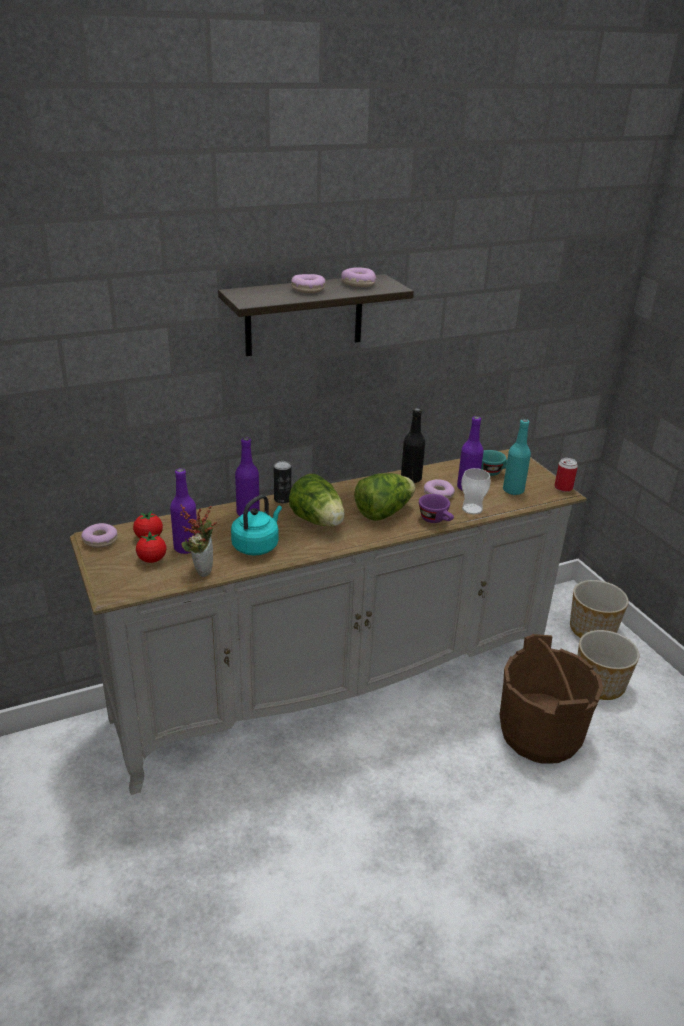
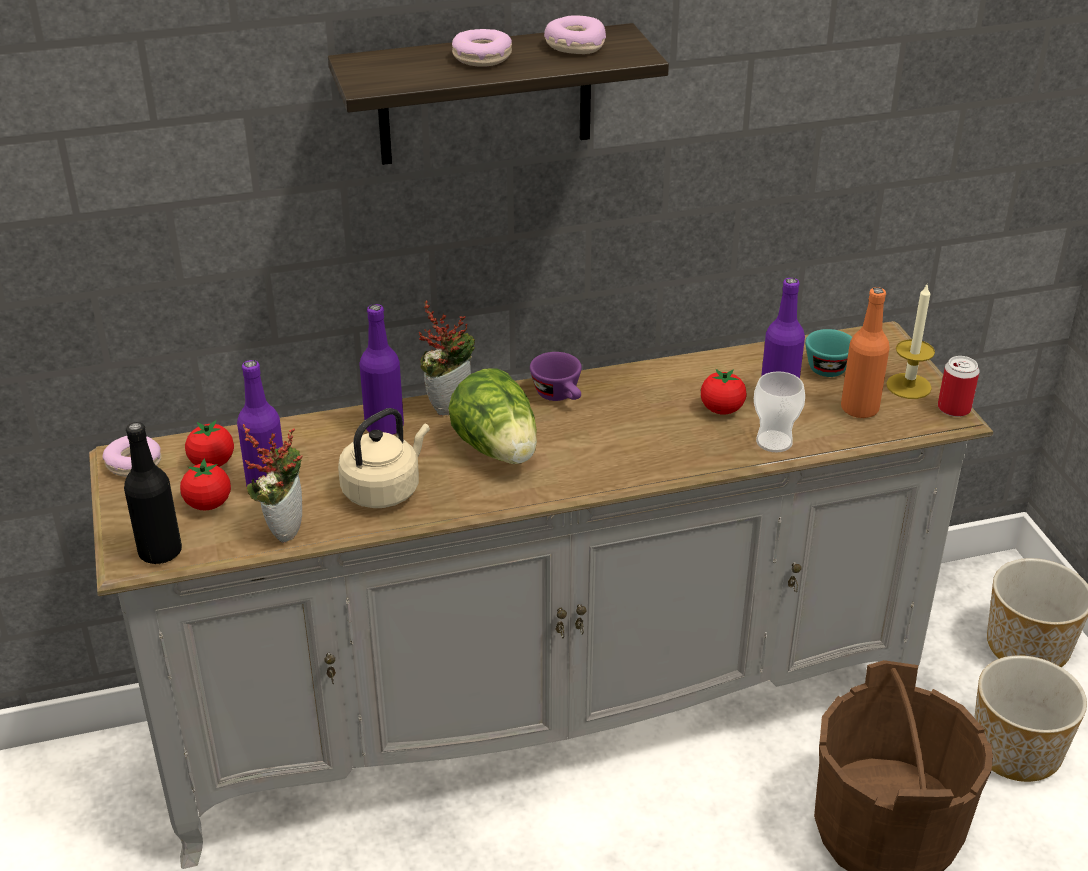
camera: 10 degrees right, 5 degrees up
turquoise kettle [231,495,282,556] -> beige kettle [338,408,430,508]
can [274,461,291,503] -> potted plant [419,300,475,416]
lettuce [354,473,415,521] -> none
black bottle [401,408,425,483] -> black bottle moved to [124,422,182,564]
purple cup [419,494,454,523] -> purple cup moved to [530,352,582,401]
donut [424,479,455,499] -> tomato [701,369,746,415]
turquoise bottle [503,419,531,495] -> orange bottle [841,287,890,419]
none -> candle [886,285,935,399]

